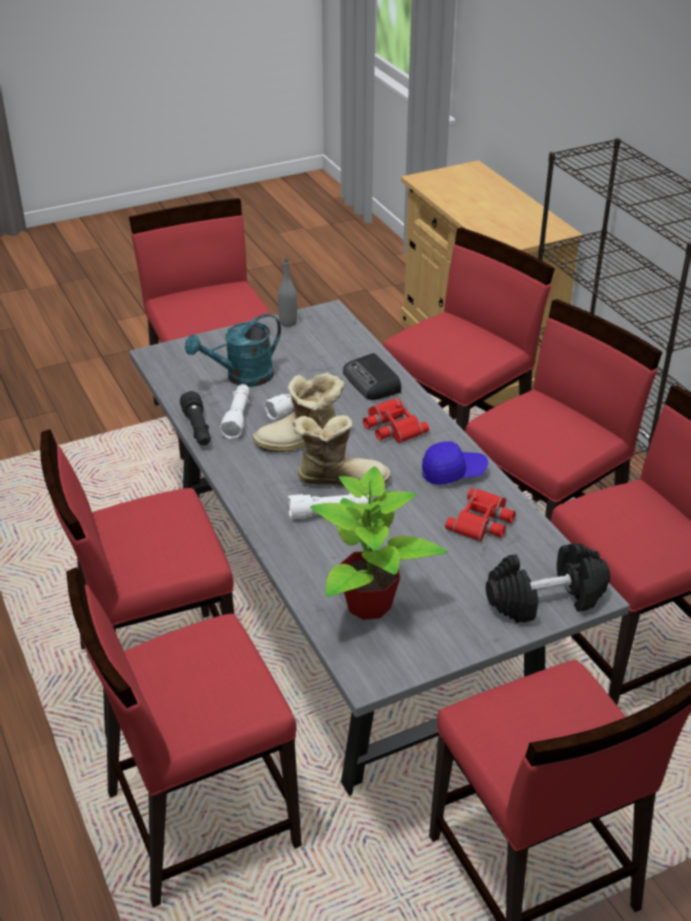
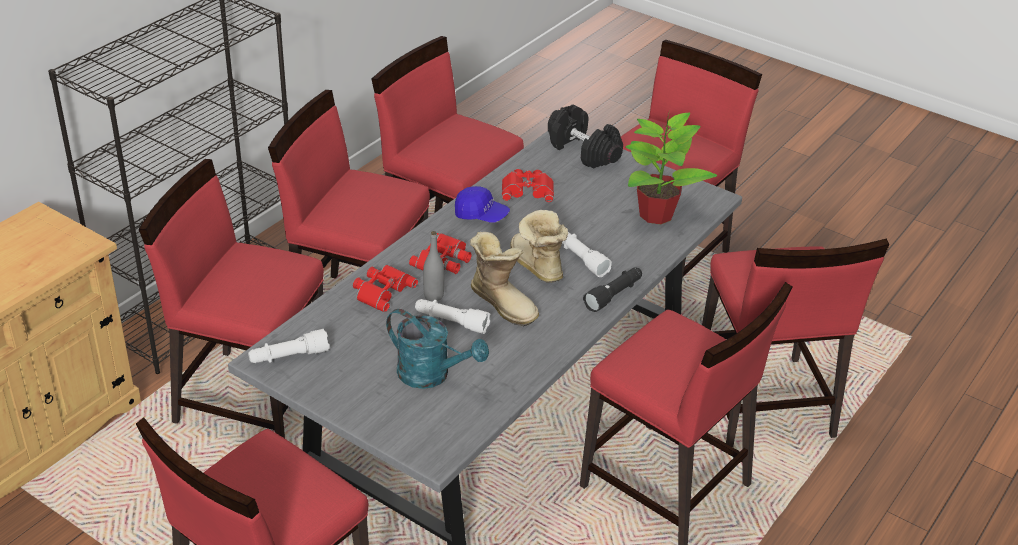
camera: 120 degrees left, 0 degrees up
red chair [66,567,302,907] -> red chair turned 45 degrees clockwise [702,239,890,447]
black flashlight [180,391,211,446] -> black flashlight moved to [583,268,642,312]
white flashlight [220,384,250,439] -> white flashlight moved to [248,329,330,363]
grey bottle [278,258,297,327] -> grey bottle moved to [423,231,444,302]
radio [343,353,401,400] -> red binoculars [353,264,418,312]
blue cap [422,441,488,485] -> blue cap turned 150 degrees clockwise [455,186,510,223]

